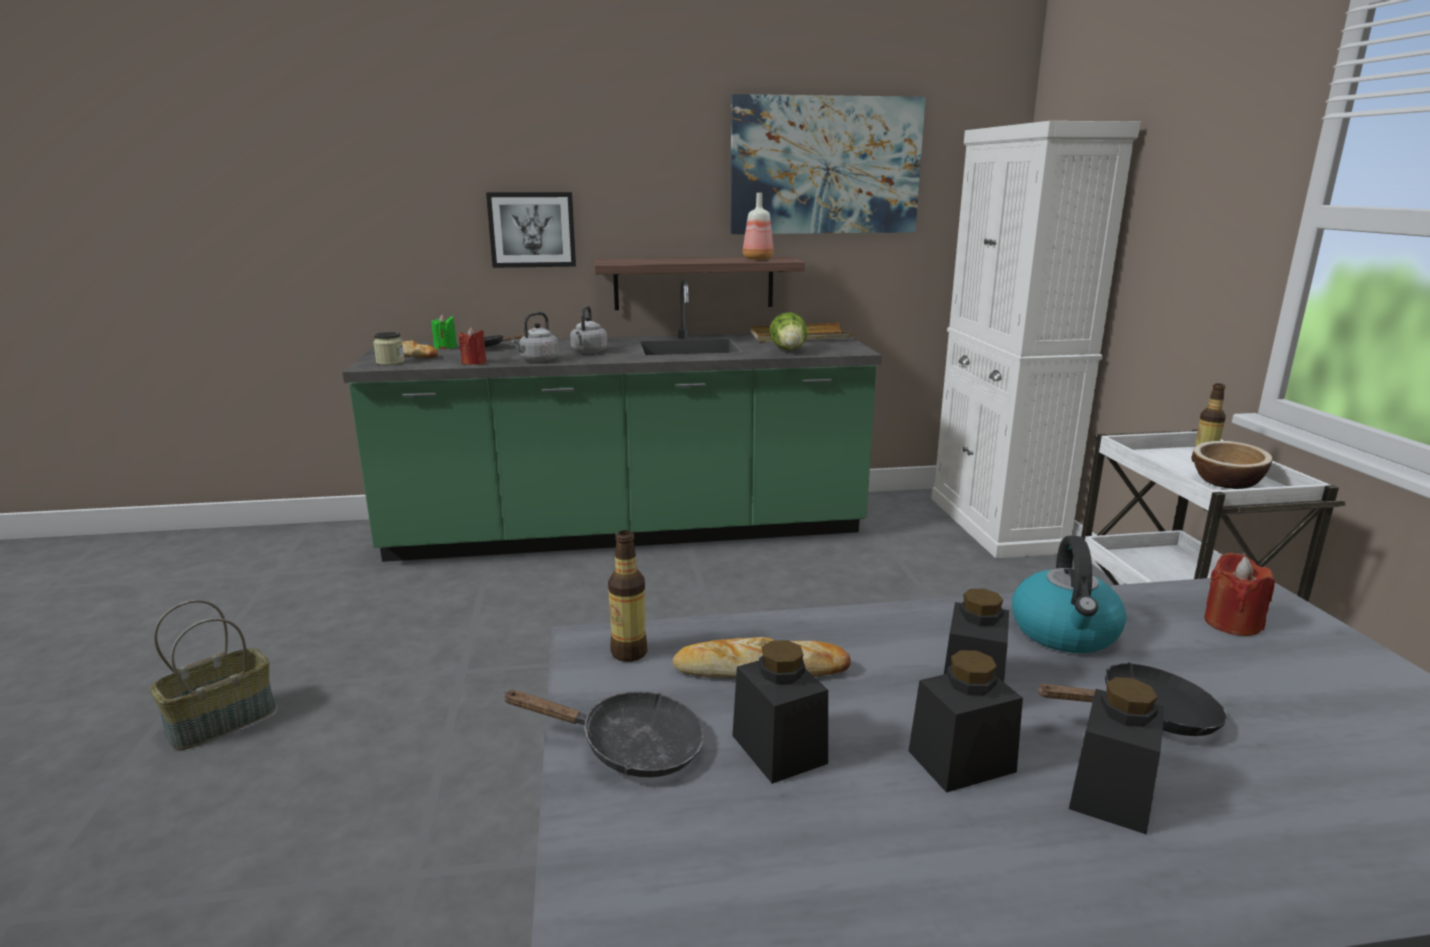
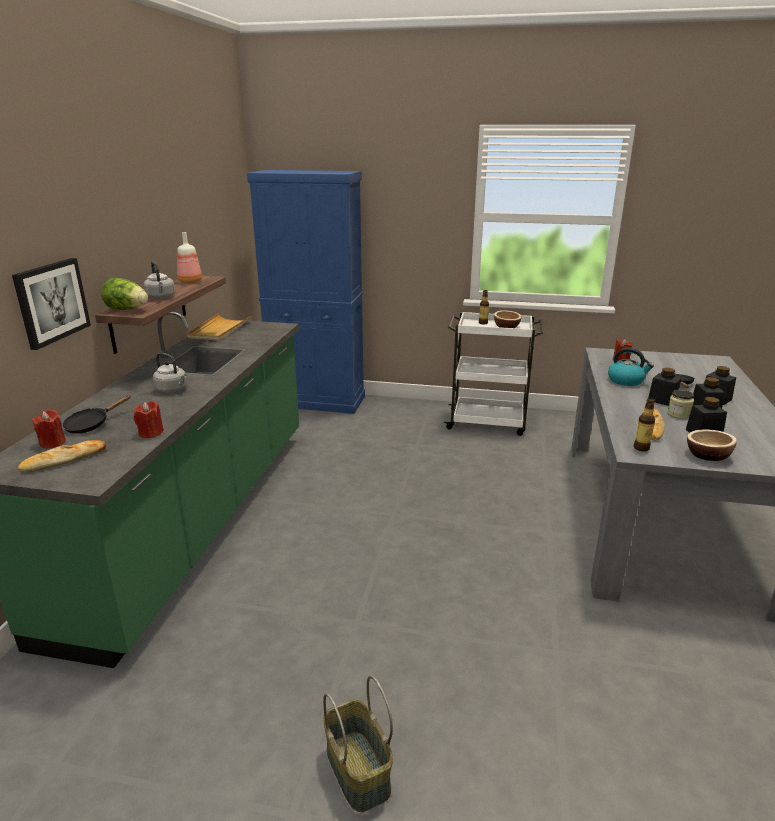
camera: 70 degrees left, 5 degrees up
jar [373,332,405,365] -> jar moved to [667,390,694,419]
green candle [431,314,457,349] -> red candle [32,409,66,448]
black frying pan [502,690,704,777] -> bowl [687,429,737,461]
grey kettle [511,312,559,362] -> grey kettle moved to [144,261,175,299]
picture [730,94,926,234] -> none
lettuce [770,312,807,350] -> lettuce moved to [101,278,148,310]
white cabinet [931,121,1141,558] -> blue cabinet [247,170,365,414]

